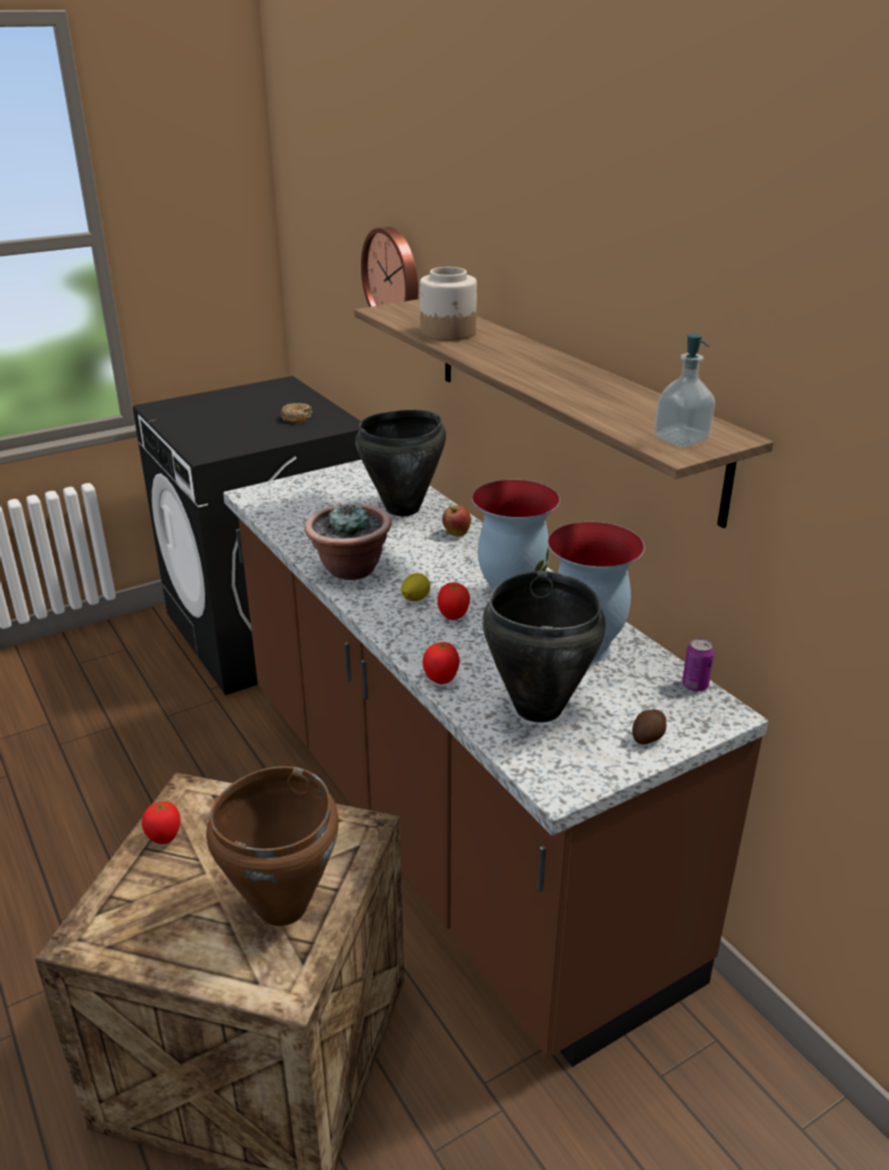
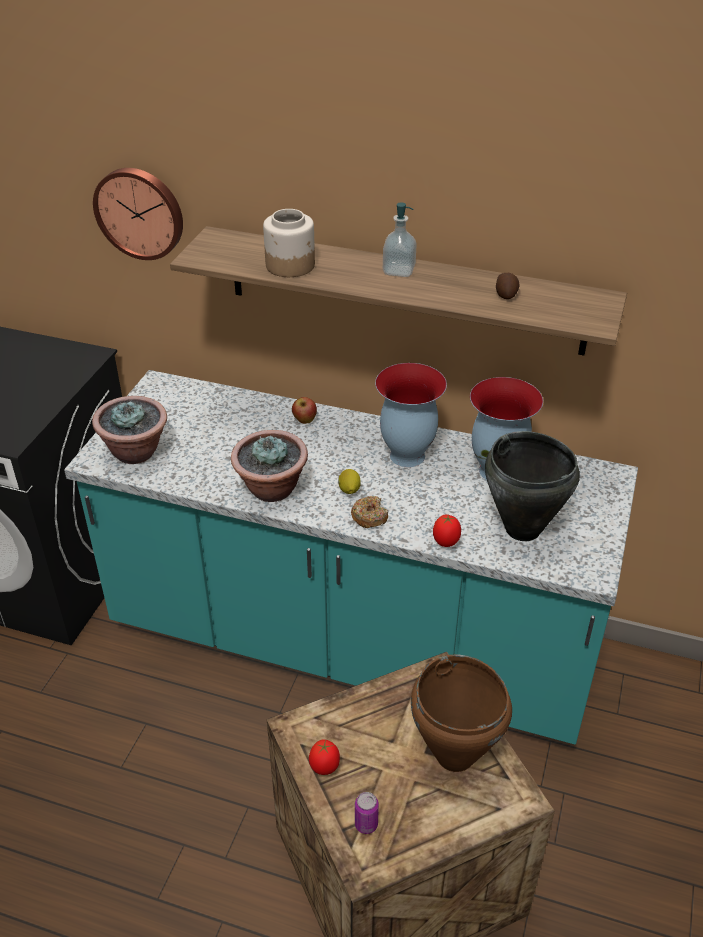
camera: 40 degrees left, 10 degrees up
brown counter [223,460,769,1067] -> turquoise counter [64,370,638,745]
donut [280,403,313,424] -> donut moved to [351,496,388,528]
black cooking pot [355,410,446,516] -> none
tomato [438,582,470,620] -> none
potato [632,709,666,744] -> potato moved to [496,273,520,299]
soap dispenser [654,334,716,447] -> soap dispenser moved to [383,203,417,277]
can [682,638,714,691] -> can moved to [355,792,379,834]
none -> potted plant [92,396,167,464]

